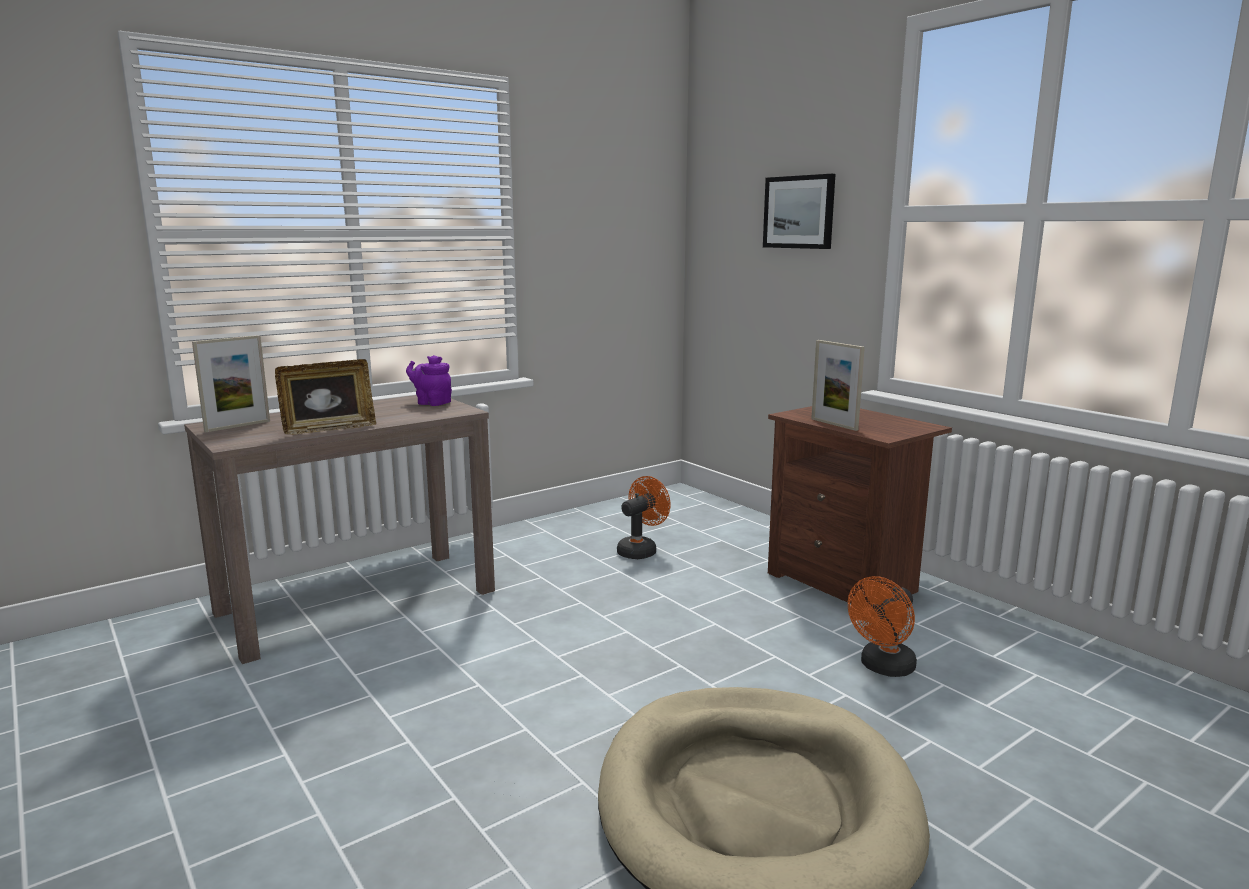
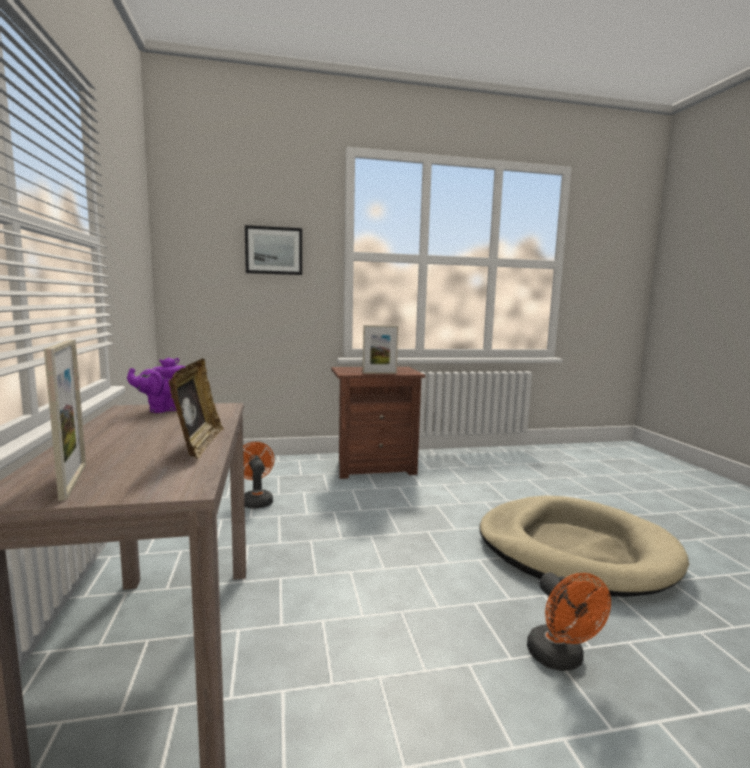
camera: 65 degrees left, 5 degrees down
orange fan [848,576,917,677] -> orange fan moved to [527,572,611,671]

